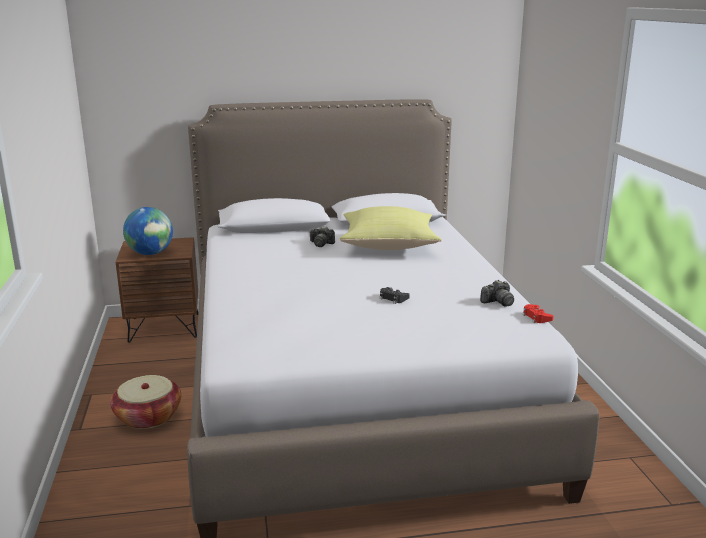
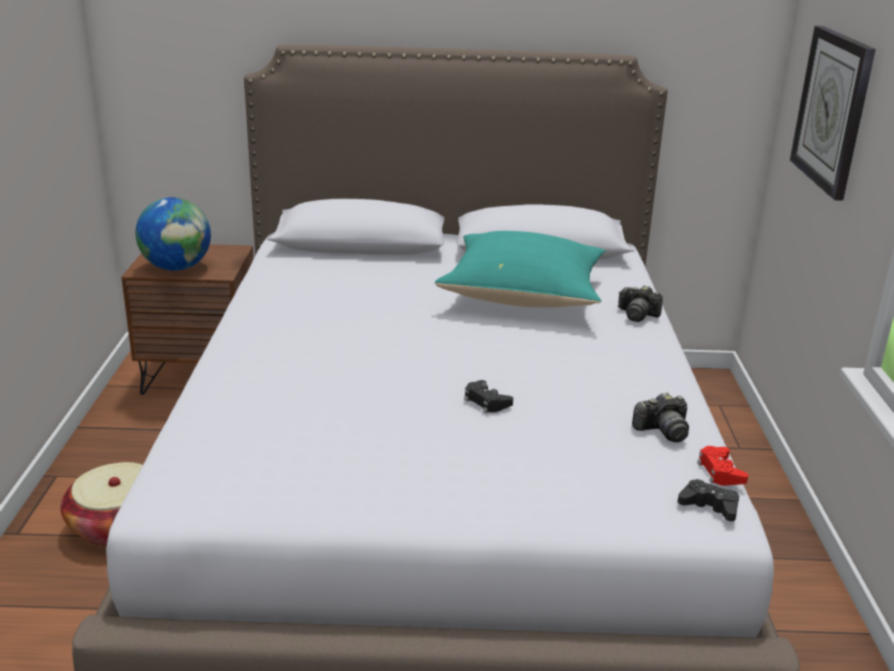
camera: 10 degrees right, 5 degrees up
camera [310,226,335,247] -> camera moved to [618,285,663,322]
yellow pillow [339,206,442,250] -> turquoise pillow [435,231,605,308]
none -> black game controller [678,479,739,521]
none -> wall clock [790,26,876,201]

